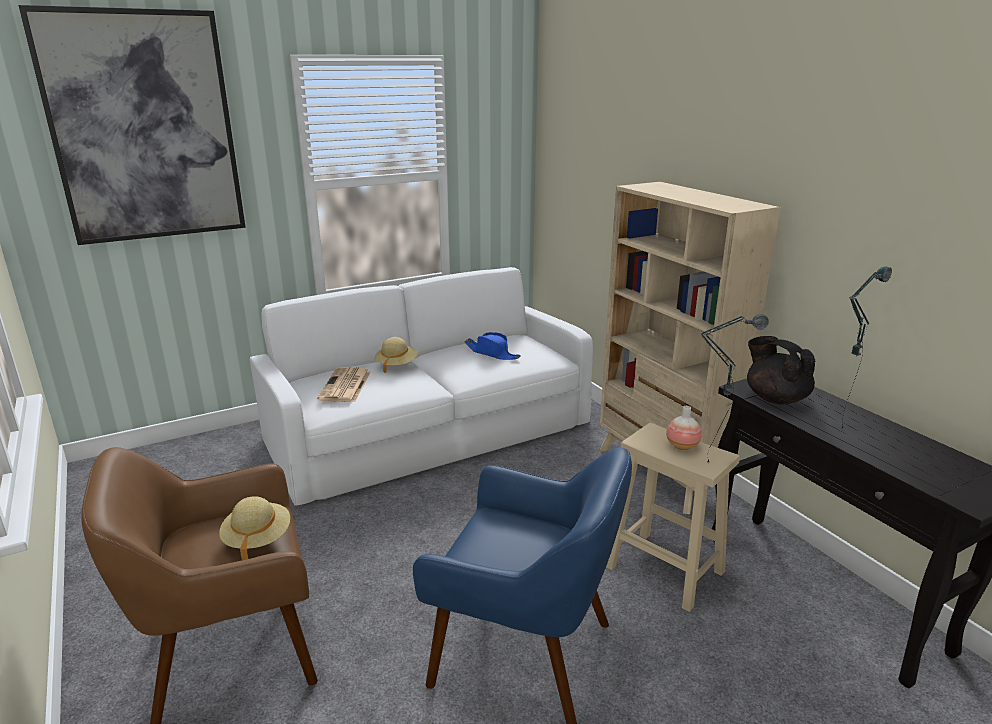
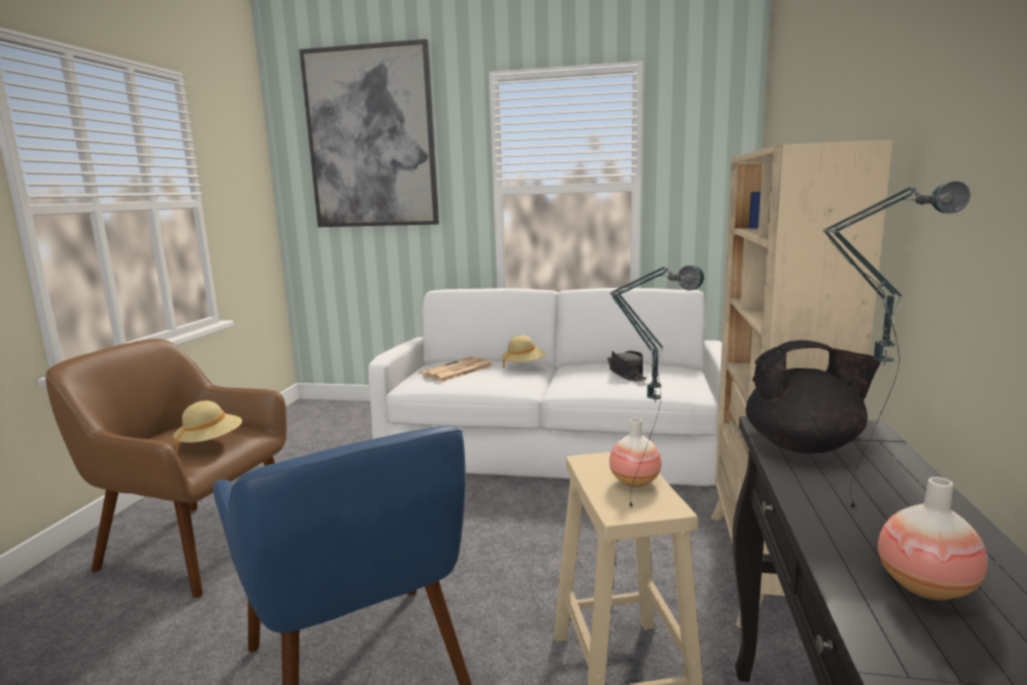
camera: 40 degrees right, 10 degrees down
blue hat [465,332,521,360] -> black hat [608,350,647,381]
black teapot [747,336,815,404] -> black teapot turned 90 degrees clockwise [746,340,881,453]
none -> vase [878,477,988,600]

